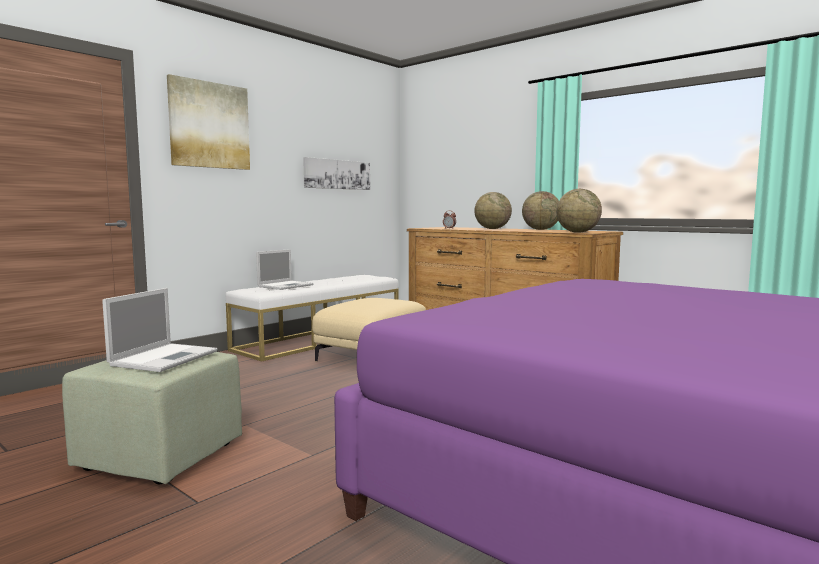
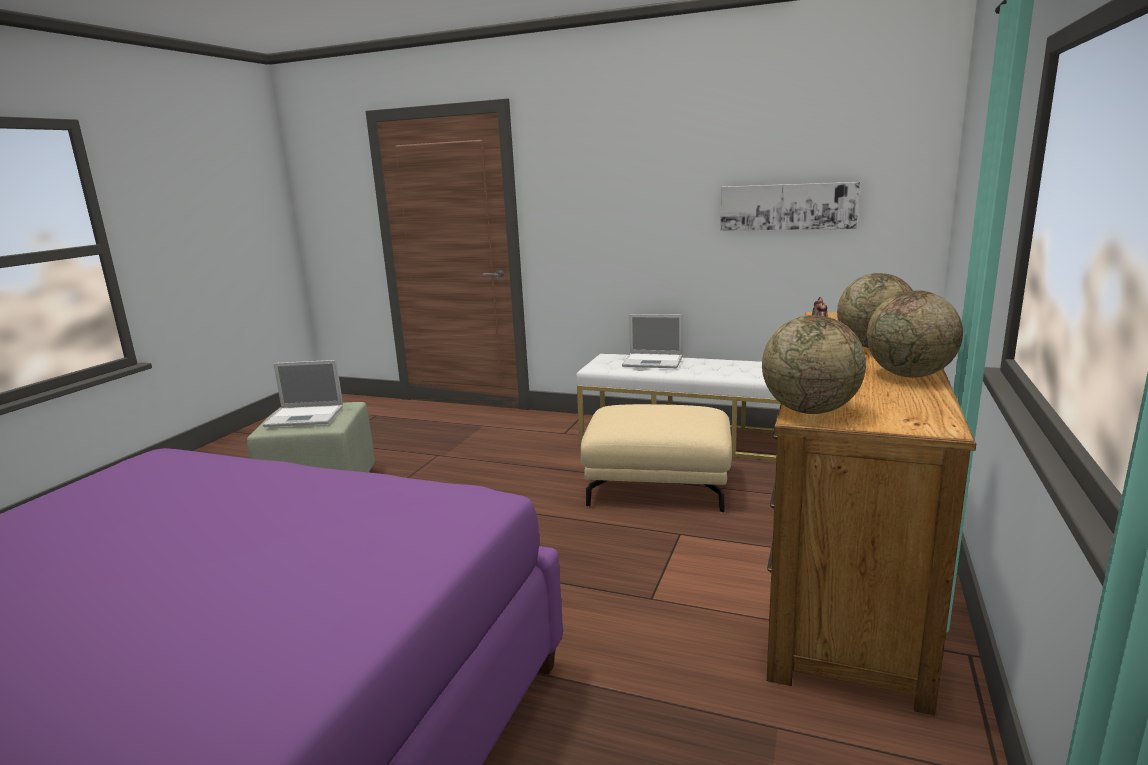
camera: 70 degrees right, 10 degrees up
picture [167,74,250,170] -> none

